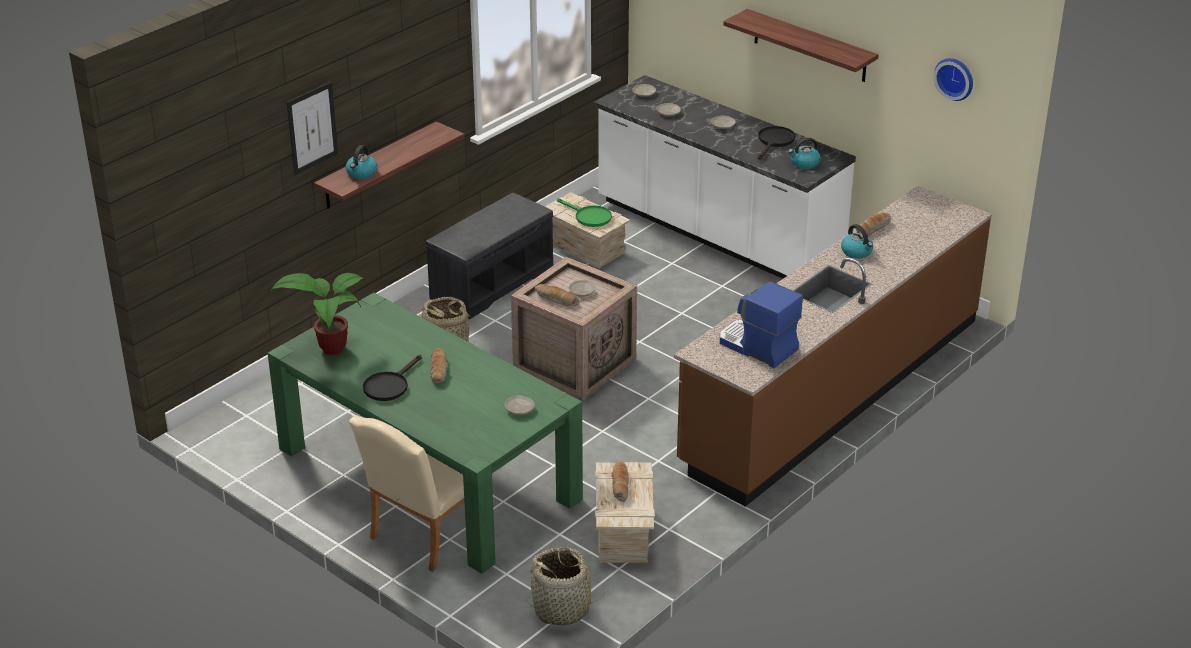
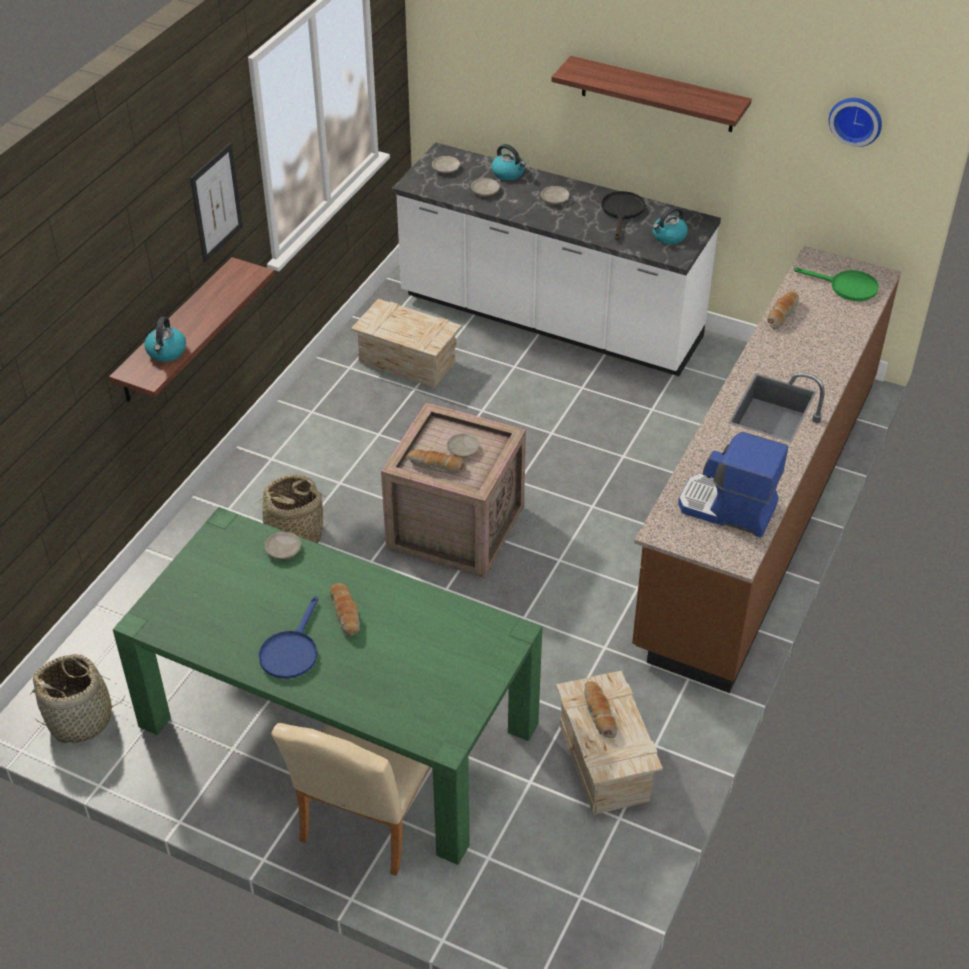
camera: 15 degrees left, 10 degrees up
potted plant [270,273,365,356] -> none
picture [287,82,338,175] -> picture moved to [190,143,243,263]
black frying pan [363,355,422,401] -> blue frying pan [259,596,318,679]
grey bench [426,193,553,319] -> none
beige plate [504,396,535,415] -> beige plate moved to [265,532,301,559]
basket [525,547,604,625] -> basket moved to [29,654,125,743]
green frying pan [557,198,612,227] -> green frying pan moved to [794,267,879,301]
kettle [841,224,873,259] -> kettle moved to [492,144,526,180]

